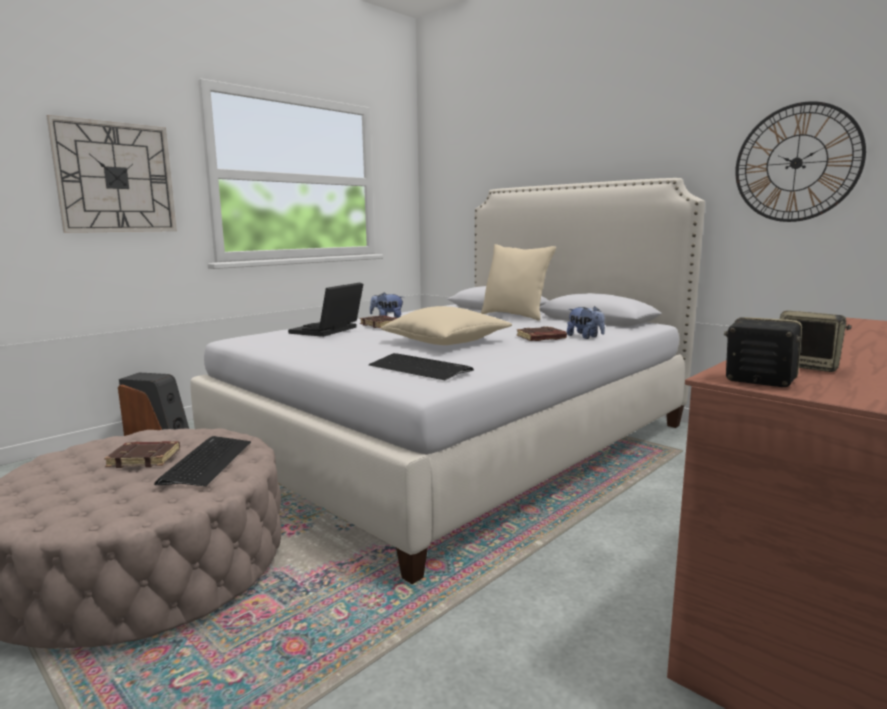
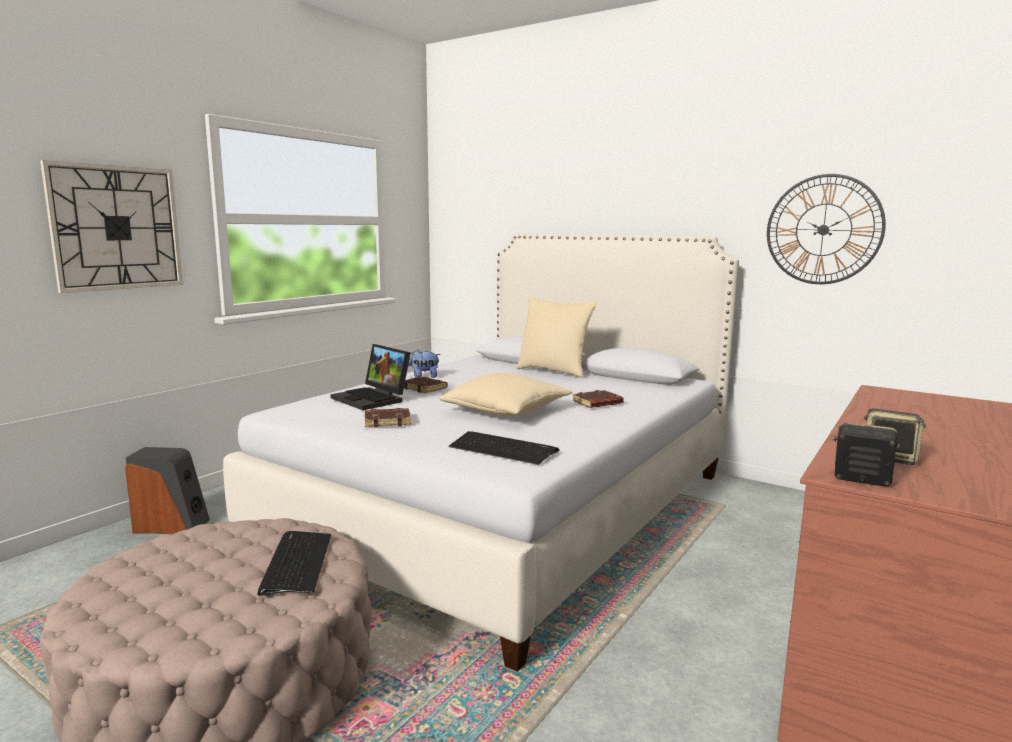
camera: 10 degrees left, 0 degrees up
brown book [104,441,180,468] -> brown book moved to [365,408,411,428]
laptop [288,283,363,337] -> laptop turned 60 degrees counterclockwise [330,344,411,410]
plush toy [567,306,605,339] -> none

